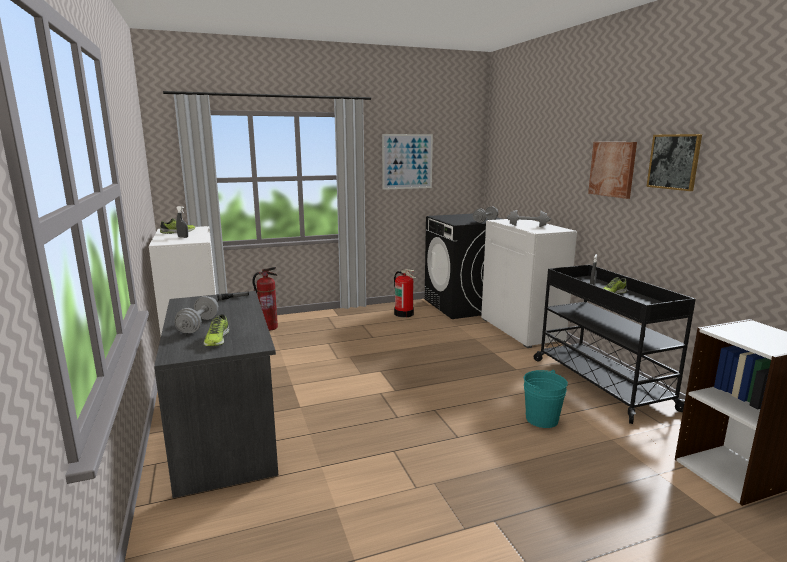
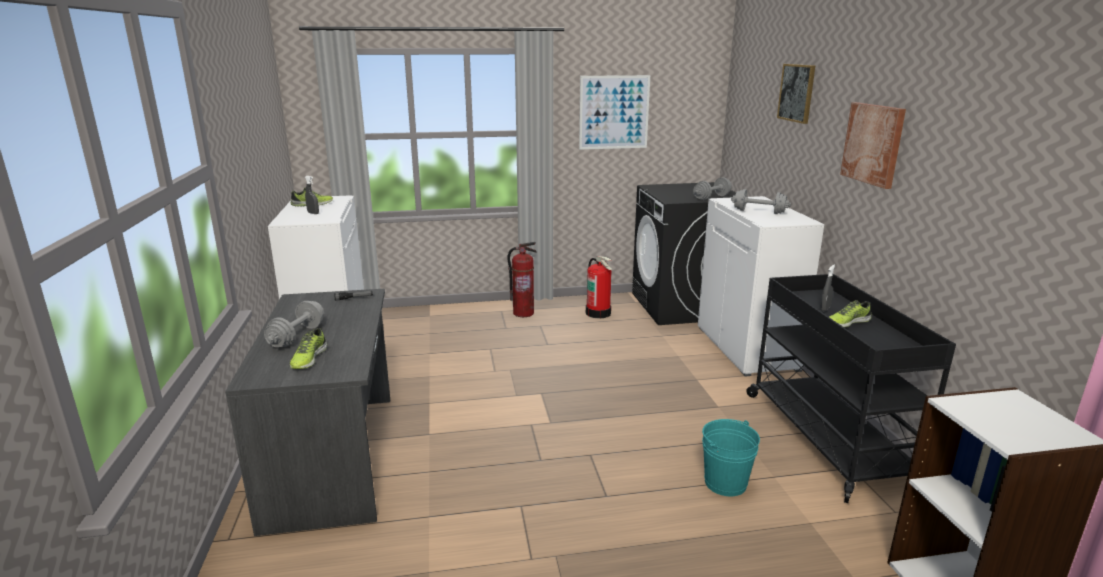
camera: 10 degrees right, 5 degrees up
fire extinguisher [253,267,278,331] -> fire extinguisher moved to [507,242,537,317]
picture [646,134,702,191] -> picture moved to [777,64,816,124]

